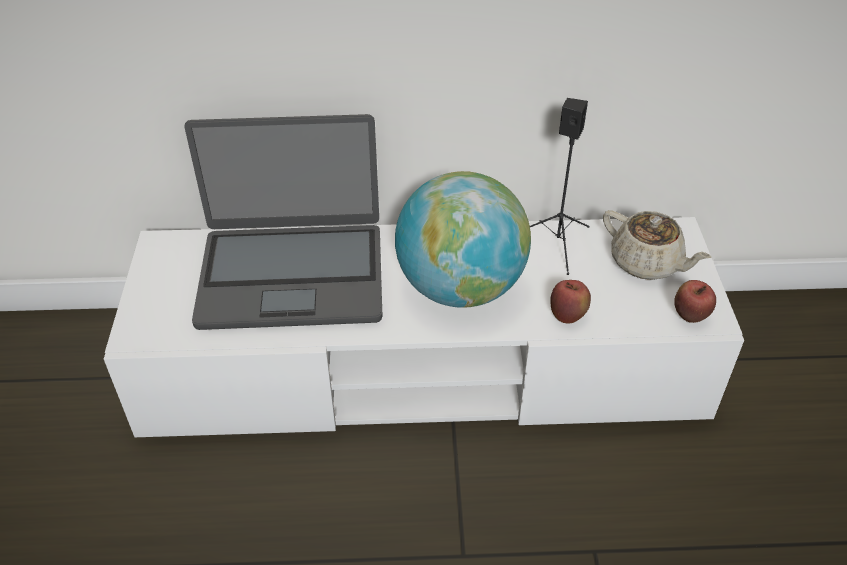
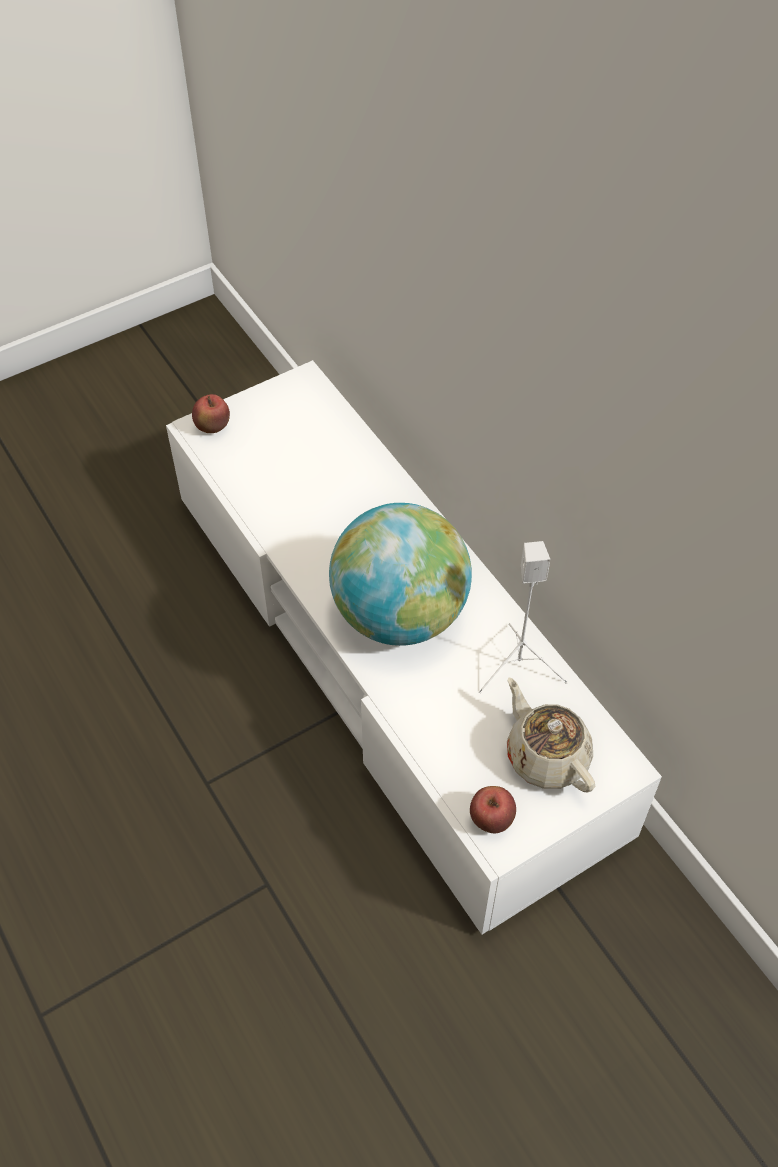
camera: 60 degrees right, 10 degrees up
laptop [184,114,382,330] -> none
black speaker [530,98,590,275] -> white speaker [479,541,568,693]
apple [550,280,591,323] -> apple moved to [192,394,230,433]
beige teapot [603,210,712,280] -> beige teapot turned 135 degrees clockwise [507,678,596,792]

